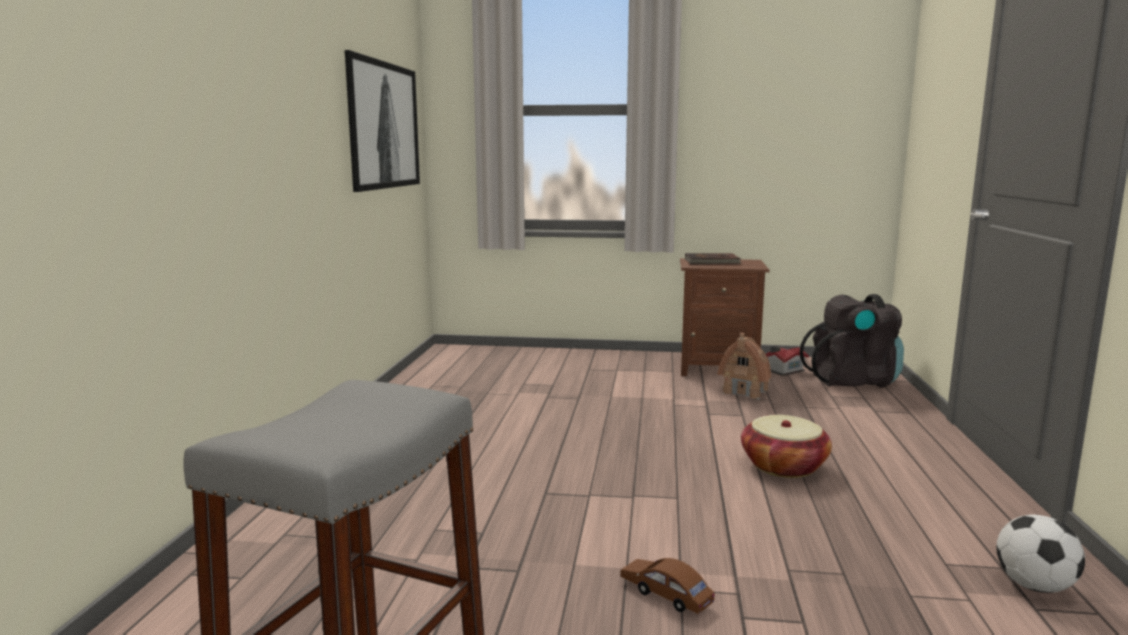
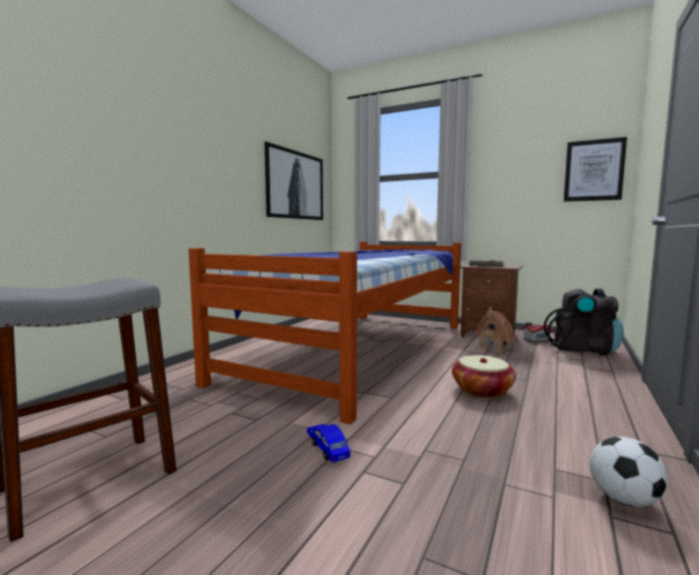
camera: 20 degrees right, 5 degrees down
brown toy car [620,558,715,614] -> blue toy car [307,424,351,463]
none -> bed [189,242,461,424]
none -> picture [564,137,627,202]

